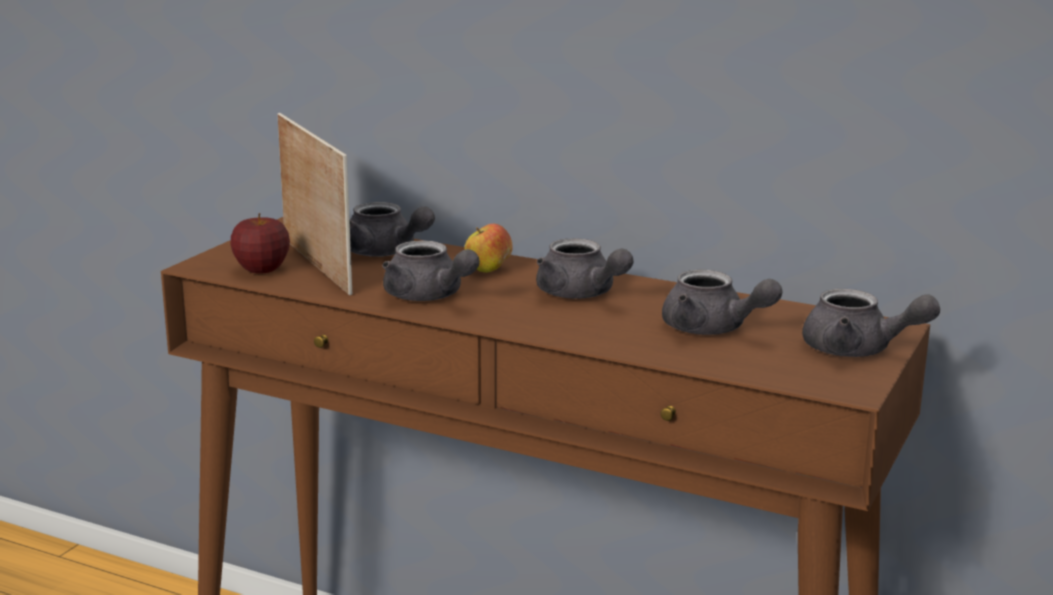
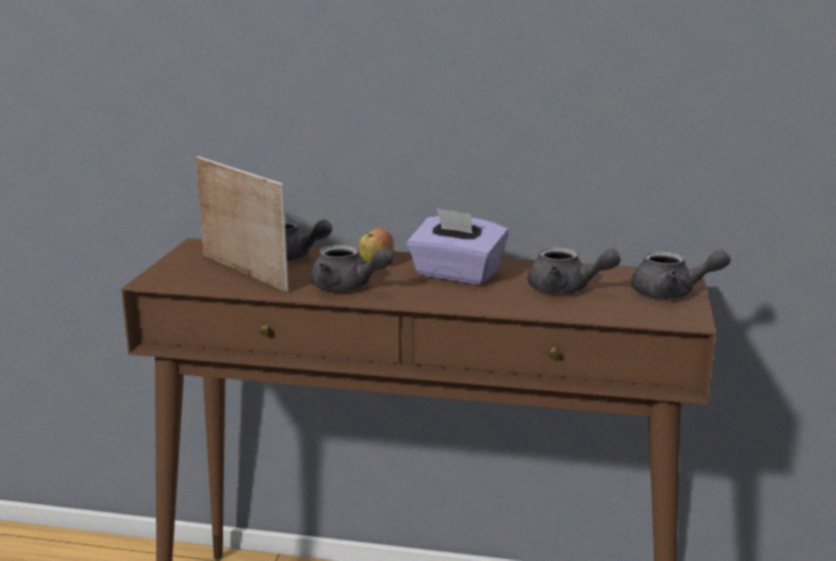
camera: 15 degrees left, 0 degrees up
apple [231,213,290,274] -> none
grey teapot [536,238,633,299] -> purple tissue box [407,207,509,285]

